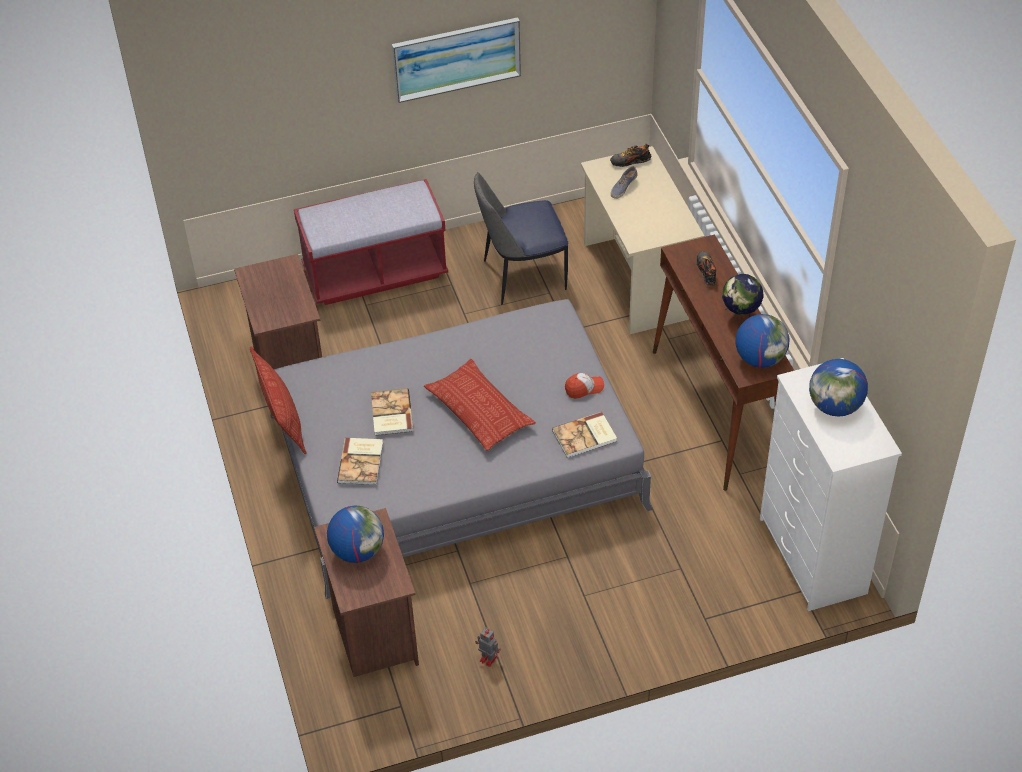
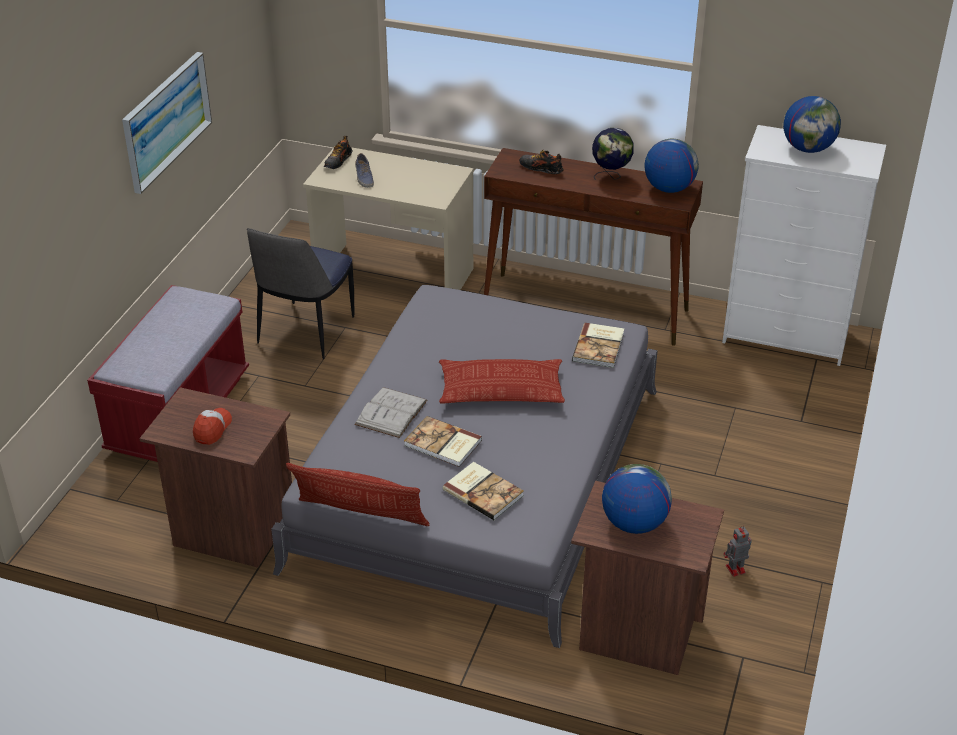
camera: 55 degrees left, 10 degrees down
cap [565,373,604,399] -> cap moved to [193,408,232,445]
none -> white book [354,387,427,438]

